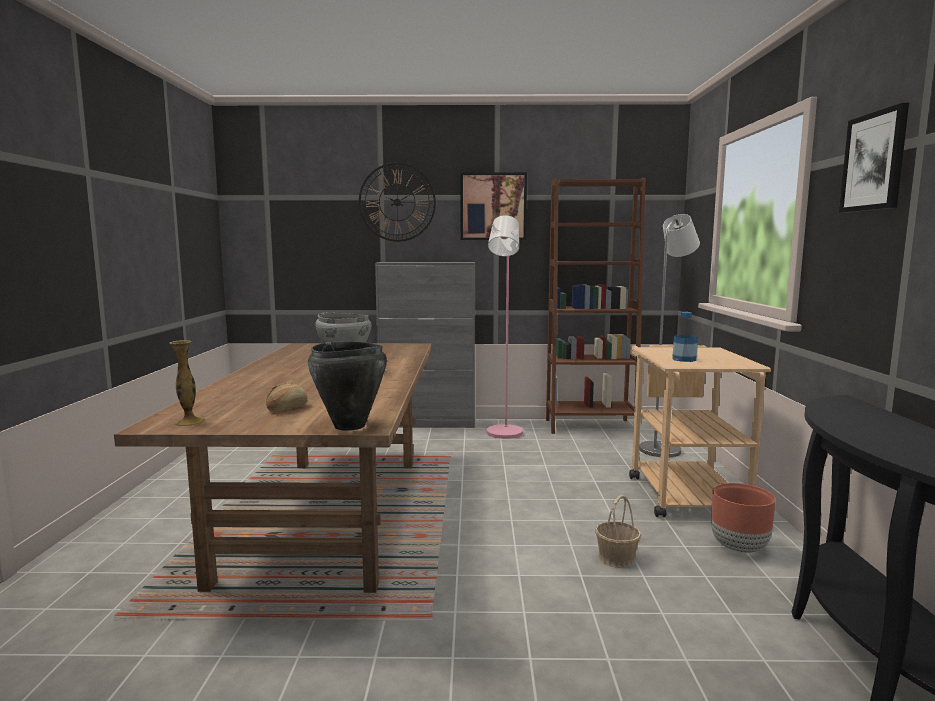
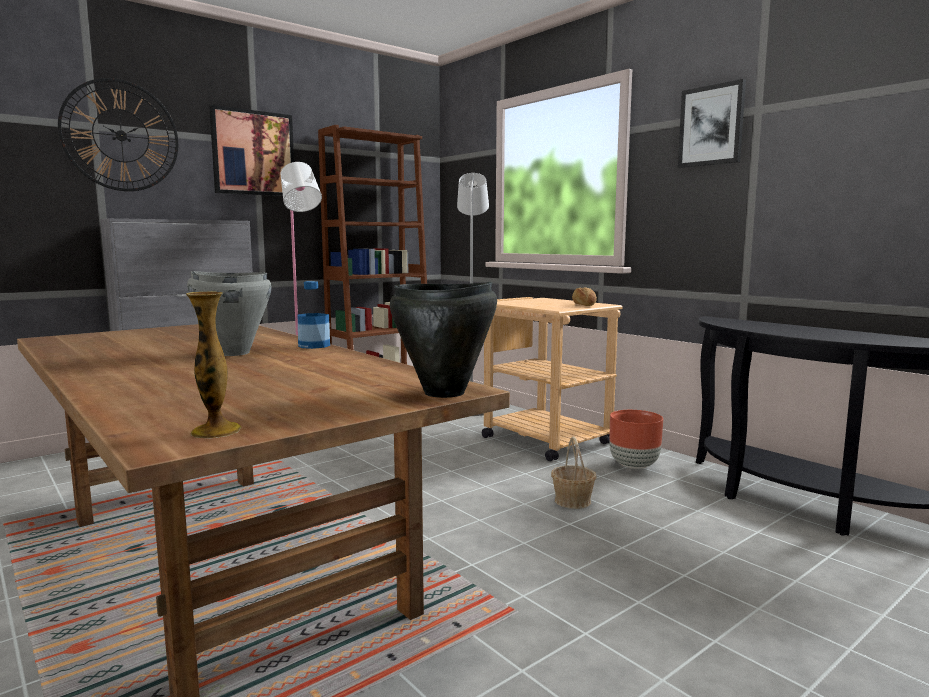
camera: 40 degrees left, 0 degrees up
bread [266,383,308,412] -> bread moved to [572,287,597,306]
bottle [672,312,698,362] -> bottle moved to [298,281,330,349]

